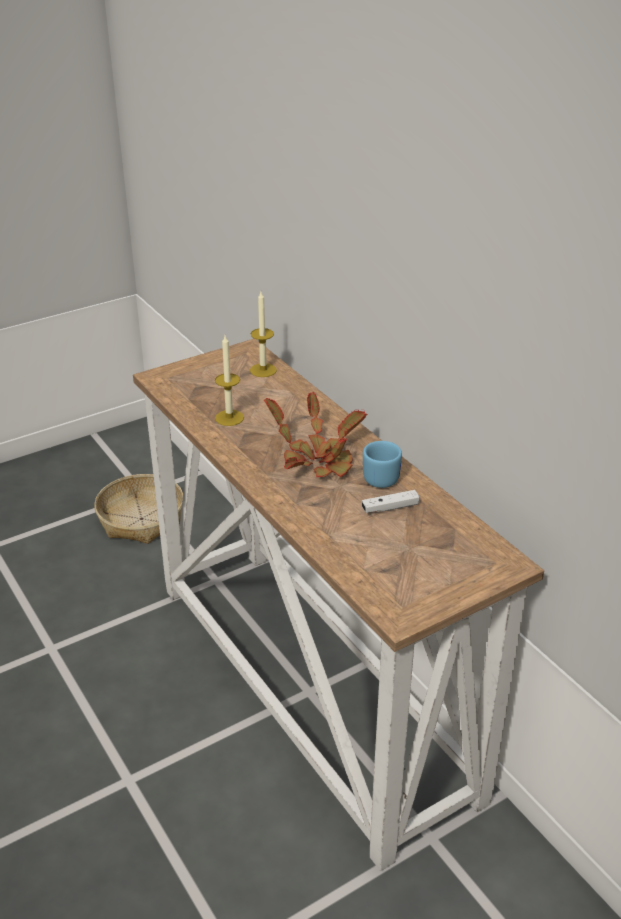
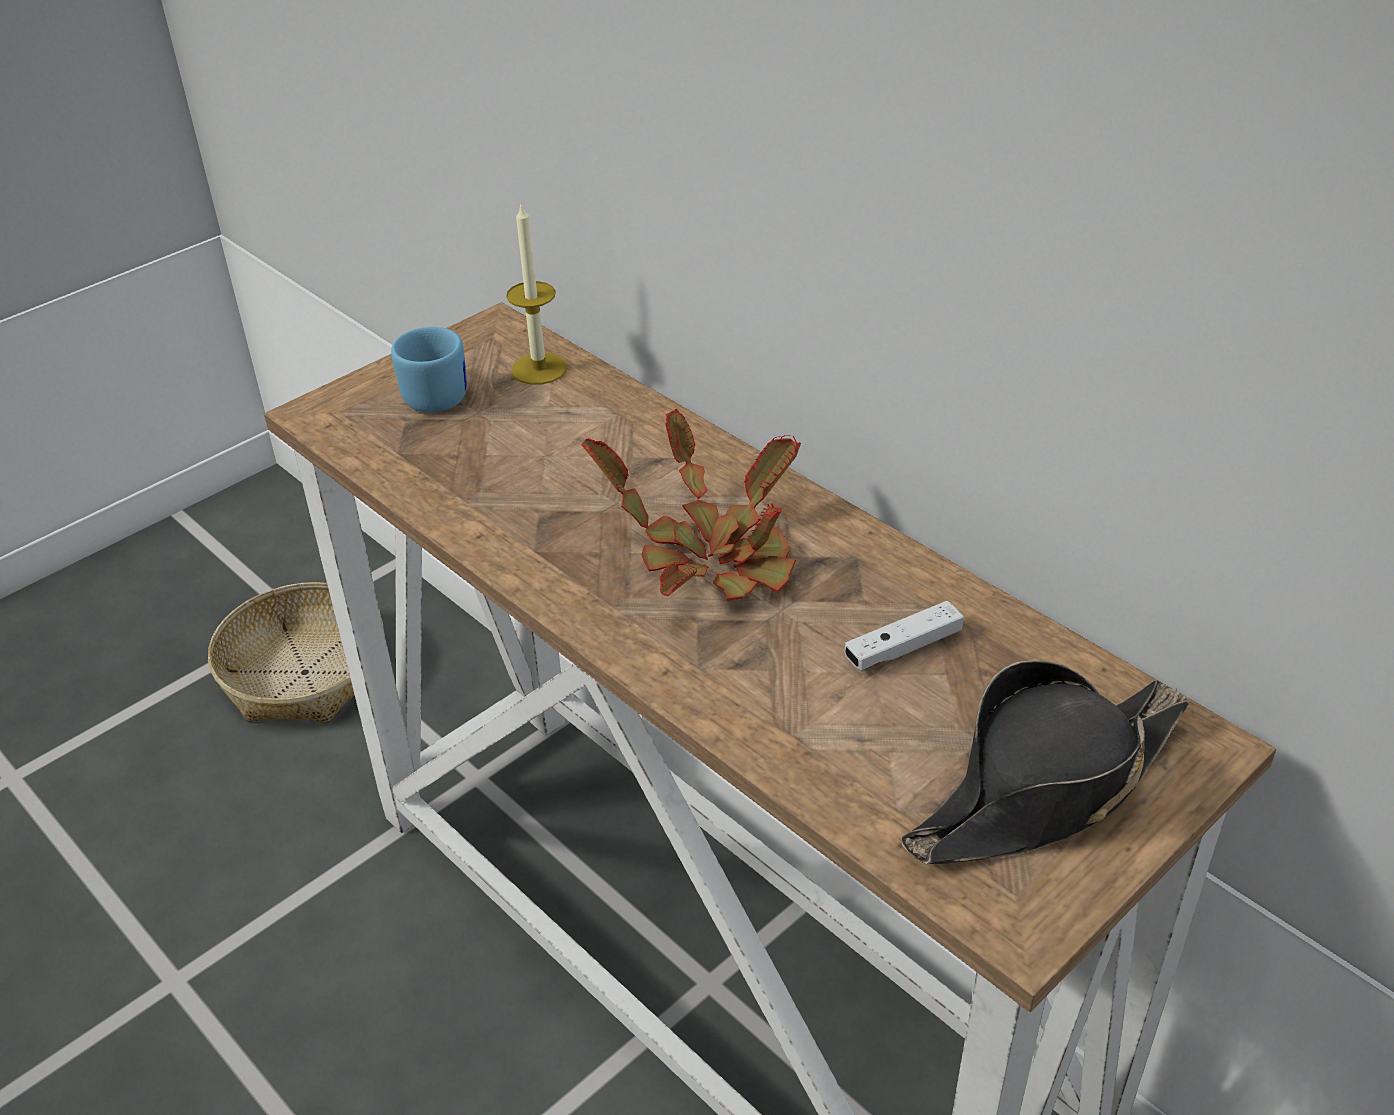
camera: 10 degrees left, 5 degrees up
candle [215,336,244,426] -> none
blue mug [363,441,402,488] -> blue mug moved to [391,327,467,413]
none -> black hat [902,660,1190,864]

